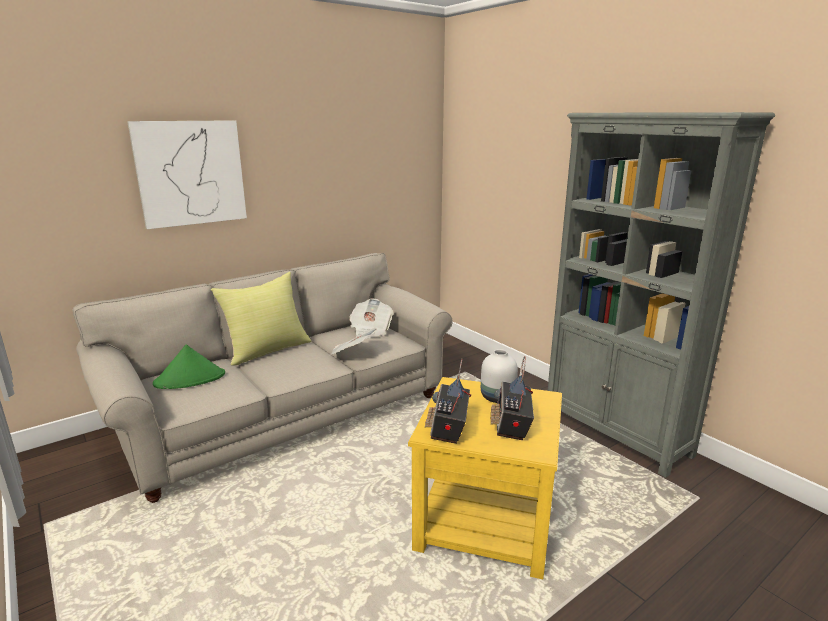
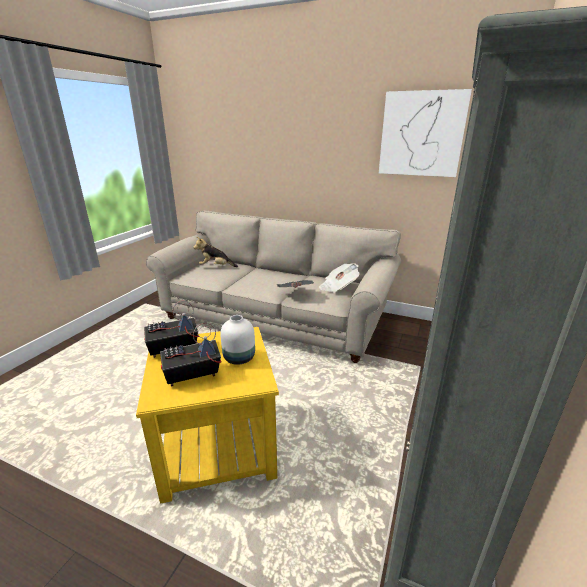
camera: 60 degrees right, 5 degrees up
picture [127,120,247,229] -> picture moved to [379,89,472,177]
green hat [153,345,225,389] -> plush toy [193,237,238,267]
yellow pillow [211,272,312,366] -> none

